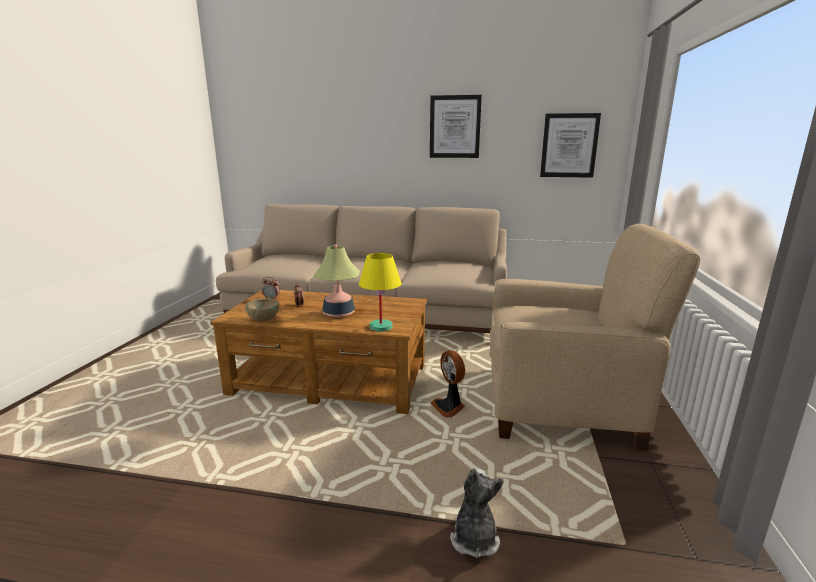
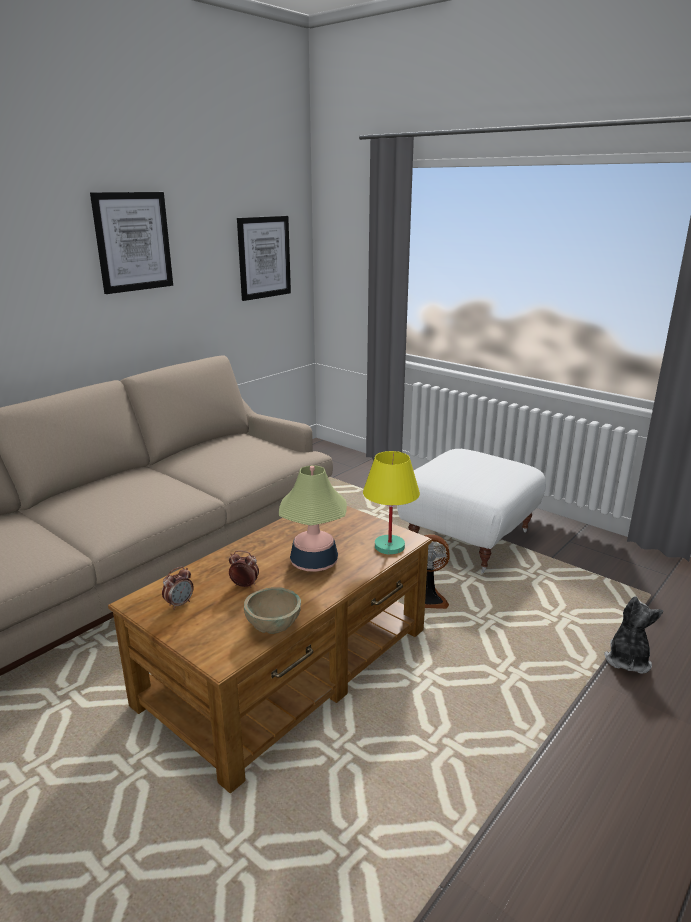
camera: 60 degrees left, 5 degrees up
plush toy [450,468,504,558] -> plush toy turned 75 degrees clockwise [604,596,663,674]
beige armchair [490,224,700,451] -> white ottoman [397,449,546,573]

